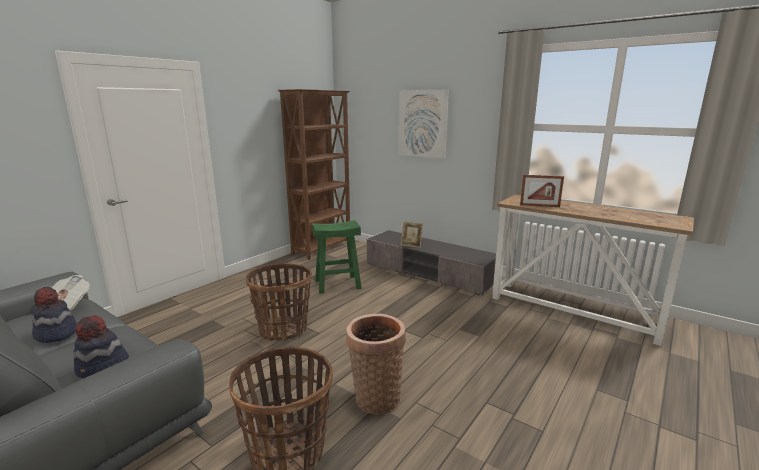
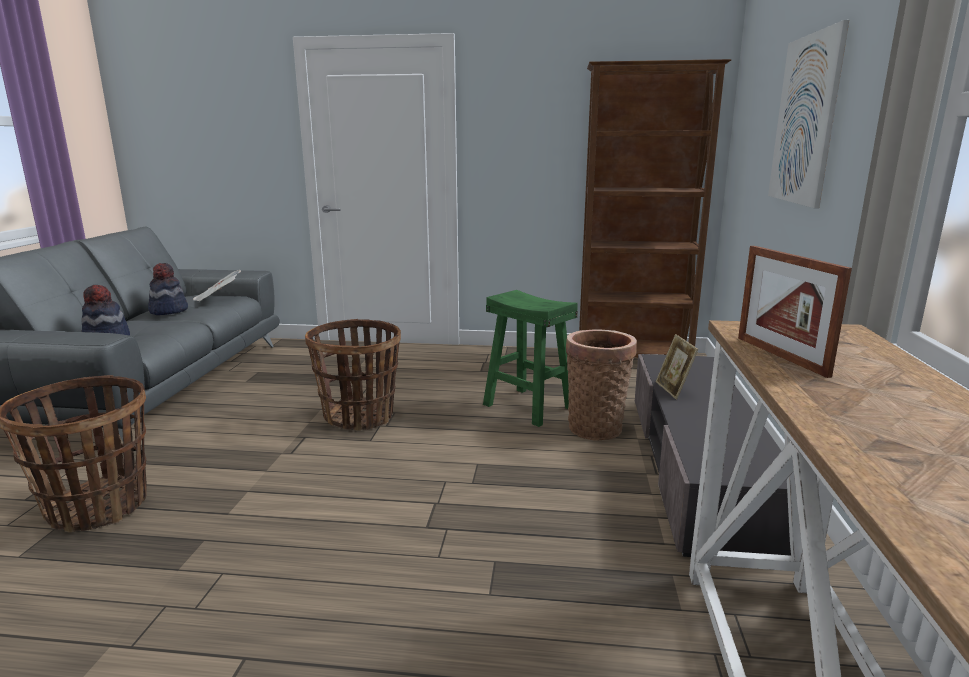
camera: 60 degrees right, 0 degrees up
basket [346,314,406,415] -> basket moved to [566,330,637,441]

